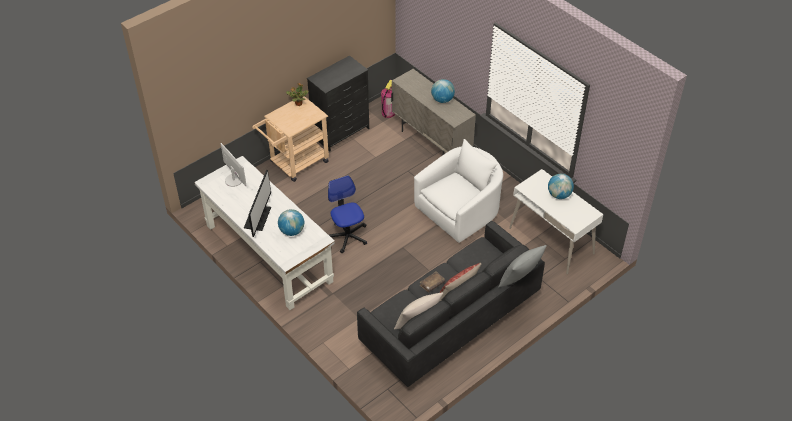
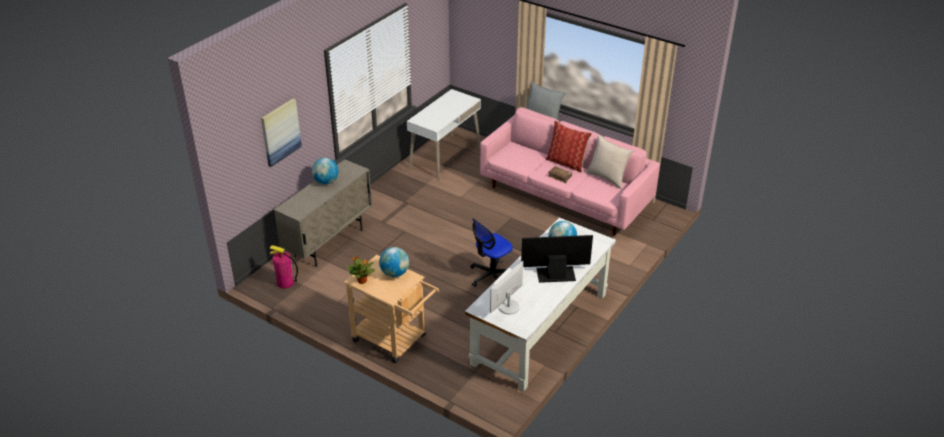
camera: 105 degrees left, 10 degrees down
black dresser [307,56,369,151] -> none
black sofa [357,221,545,387] -> pink sofa [480,107,660,236]
white armchair [414,139,503,243] -> none
globe [548,174,574,199] -> globe moved to [379,247,409,277]
none -> picture [261,98,302,167]

